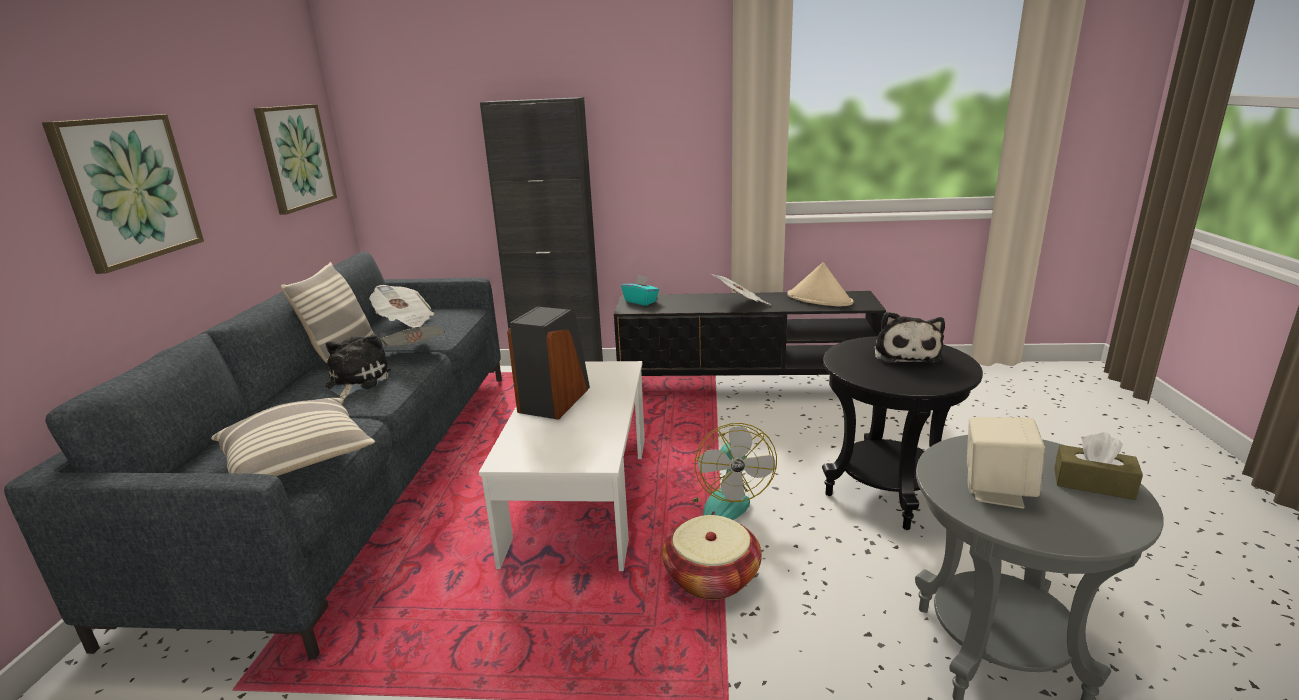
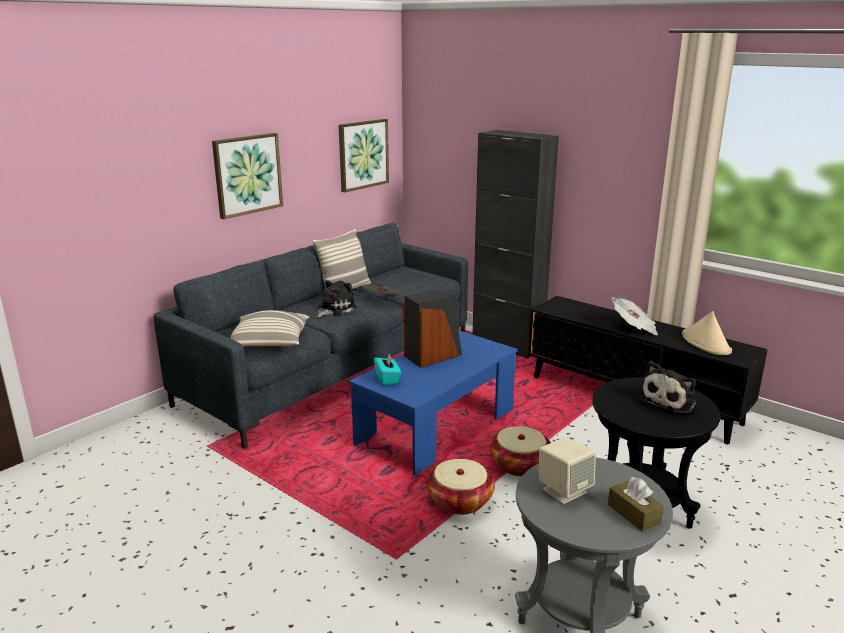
camera: 35 degrees right, 0 degrees up
newspaper [369,285,435,328] -> none
white coffee table [479,361,645,571] -> blue coffee table [349,330,518,475]
turquoise tissue box [621,275,659,306] -> turquoise tissue box moved to [374,353,401,385]
fan [692,423,777,520] -> basket [489,426,551,476]

